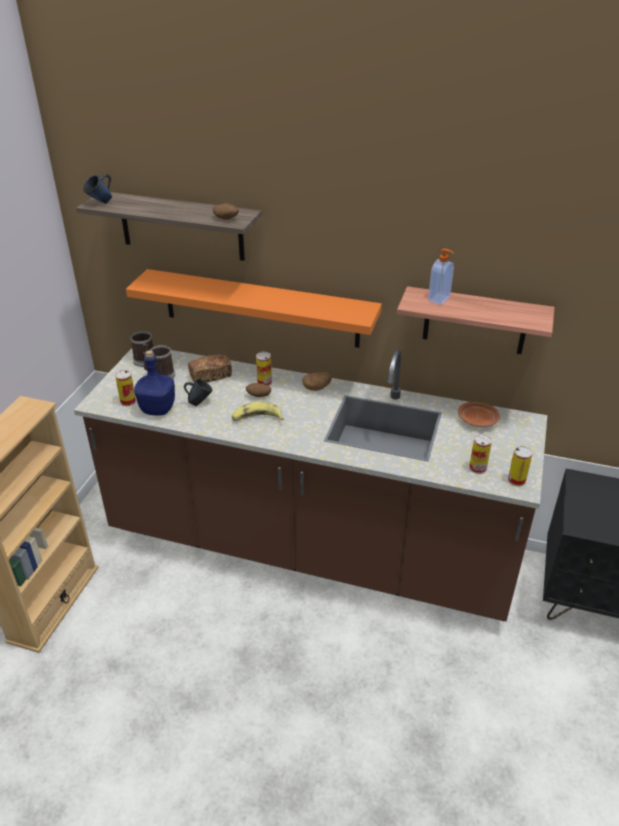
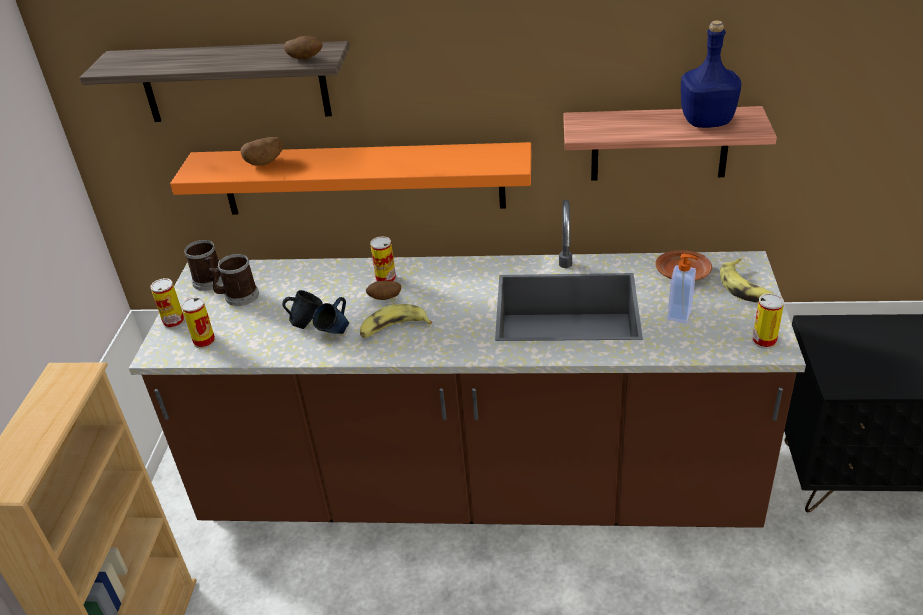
camera: 10 degrees left, 0 degrees up
blue mug [83,174,112,204] -> blue mug moved to [313,297,349,334]
blue bottle [134,350,175,416] -> blue bottle moved to [681,20,742,128]
bread [188,354,232,383] -> none
potato [302,372,332,391] -> potato moved to [241,137,283,166]
soap dispenser [428,249,454,305] -> soap dispenser moved to [667,254,698,323]
can [469,434,492,474] -> can moved to [150,278,185,328]
none -> banana [720,258,774,302]

